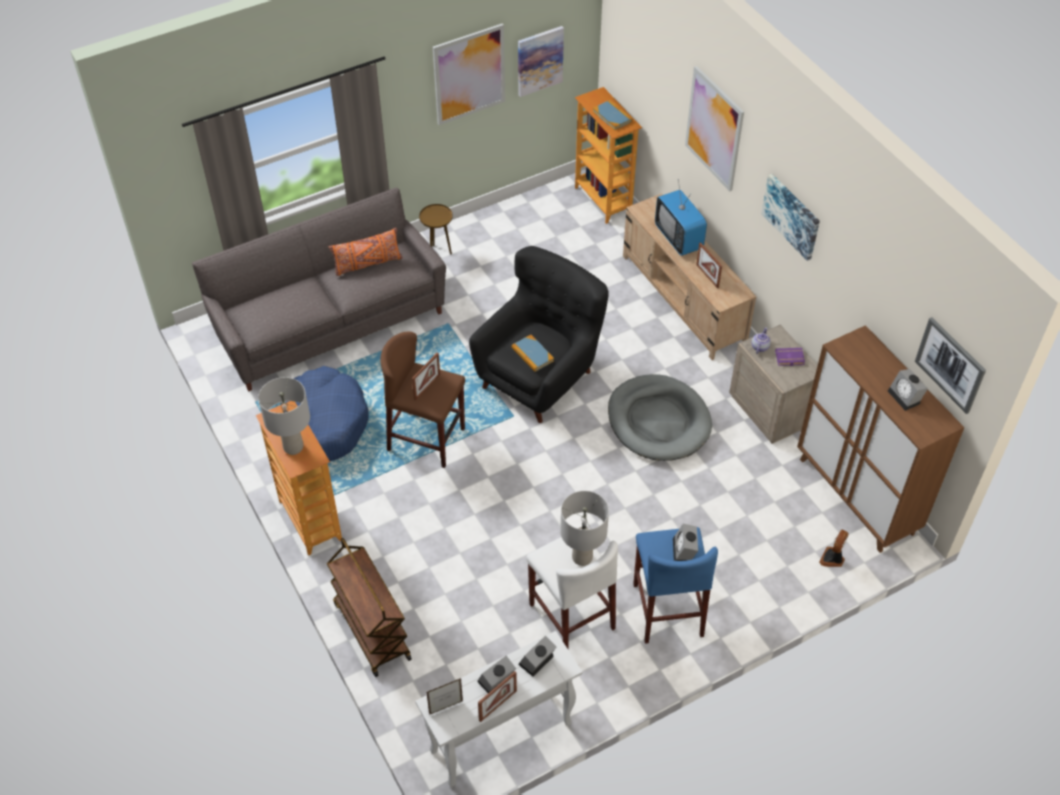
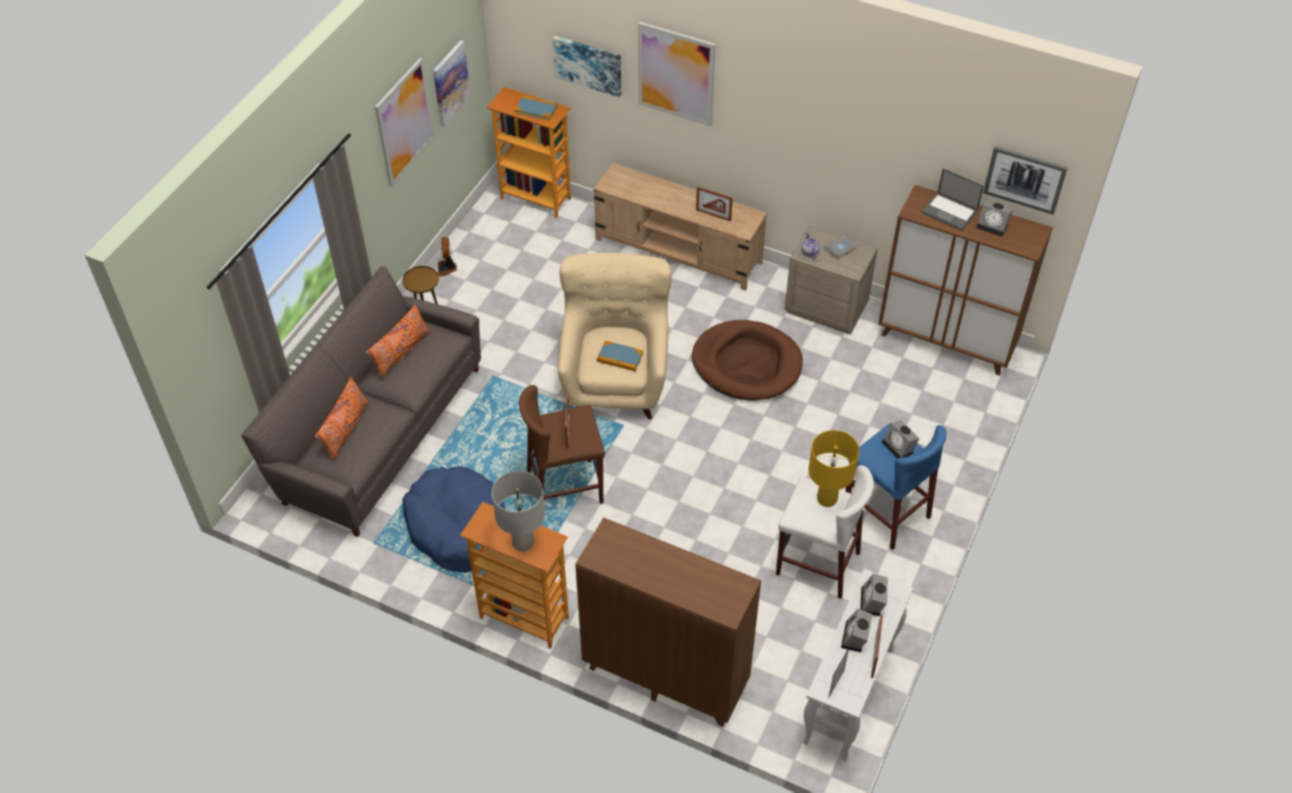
camera: 35 degrees left, 0 degrees up
brown cart [327,538,412,677] -> brown cabinet [575,517,761,727]
black armchair [469,246,609,423] -> beige armchair [558,253,672,419]
grey table lamp [560,491,609,566] -> yellow table lamp [809,430,859,507]
grey dog bed [608,374,712,461] -> brown dog bed [692,320,803,401]
television [655,179,707,256] -> none
picture [761,174,820,261] -> picture moved to [553,36,621,97]
purple book [775,348,805,366] -> grey book [824,236,856,260]
fan [819,530,849,567] -> fan moved to [438,237,457,277]
none -> orange pillow [315,376,369,460]
none -> laptop [921,168,984,231]

